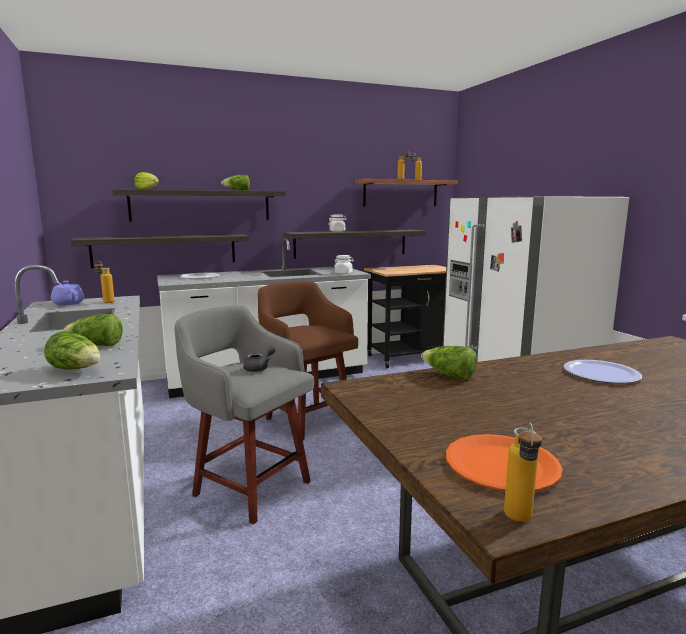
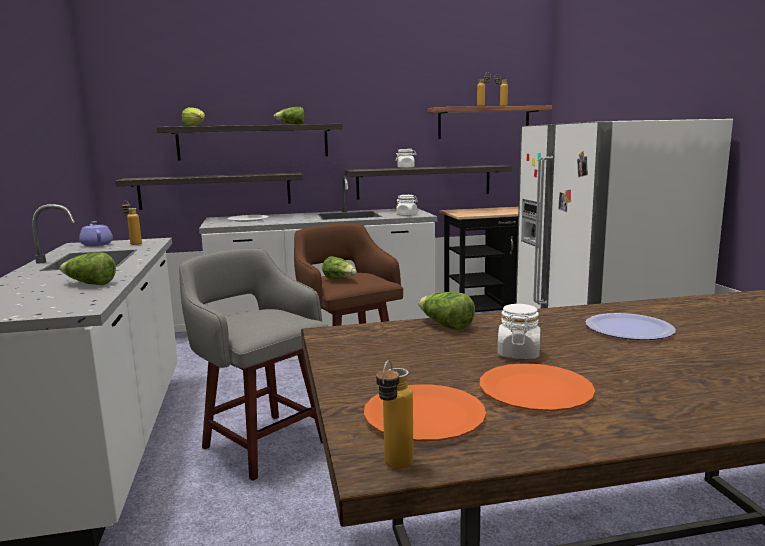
camera: 10 degrees right, 0 degrees up
lettuce [44,331,101,370] -> lettuce moved to [322,256,357,279]
grey teapot [243,346,275,372] -> none
none -> orange plate [480,363,595,411]
none -> white jar [498,304,540,359]

